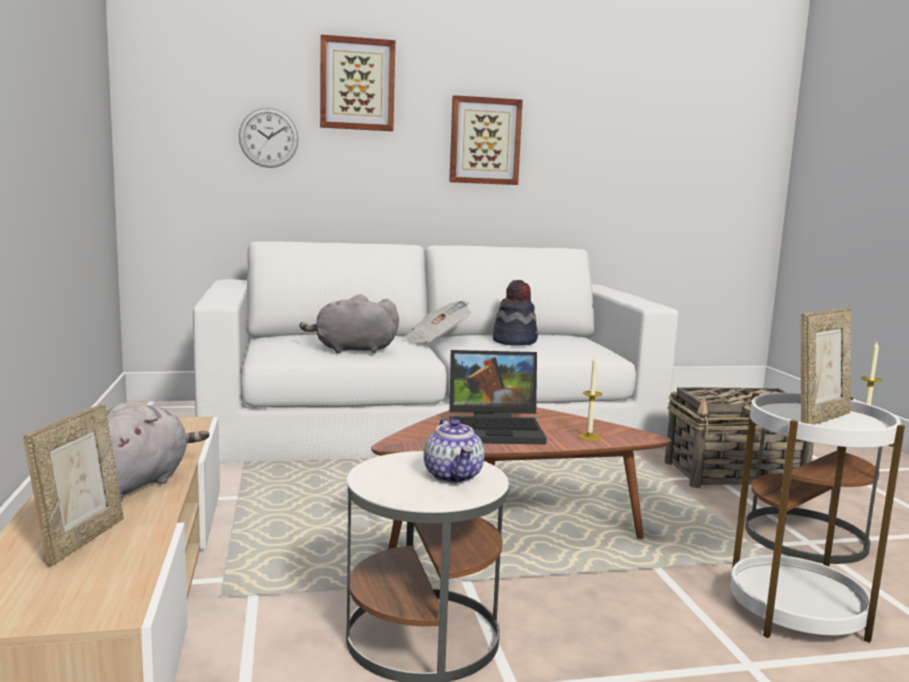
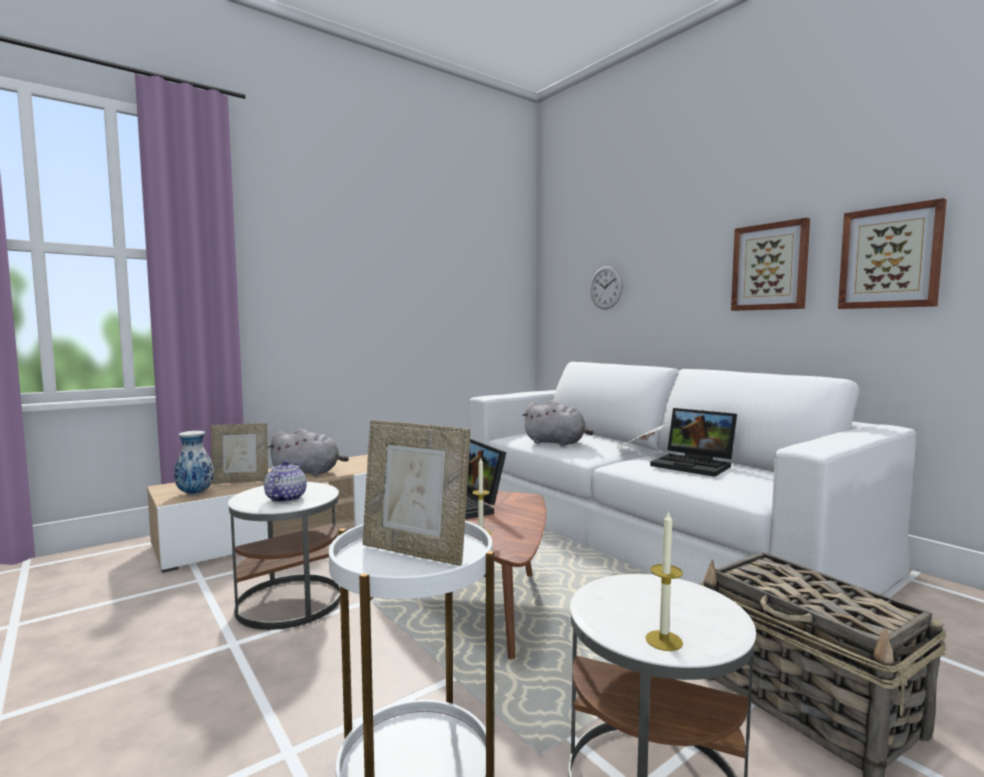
camera: 65 degrees right, 5 degrees down
grey plush toy [300,294,399,353] -> grey plush toy turned 150 degrees clockwise [522,400,594,446]
picture [320,34,395,131] -> picture moved to [838,198,947,309]
teapot [424,418,484,483] -> teapot turned 135 degrees clockwise [264,460,307,503]
hat [493,280,538,346] -> laptop [650,408,737,477]
none -> vase [174,431,214,495]

